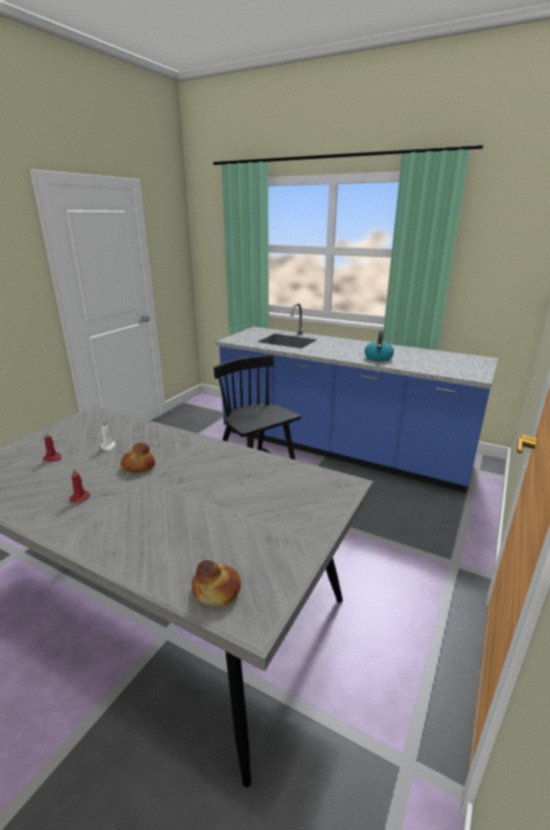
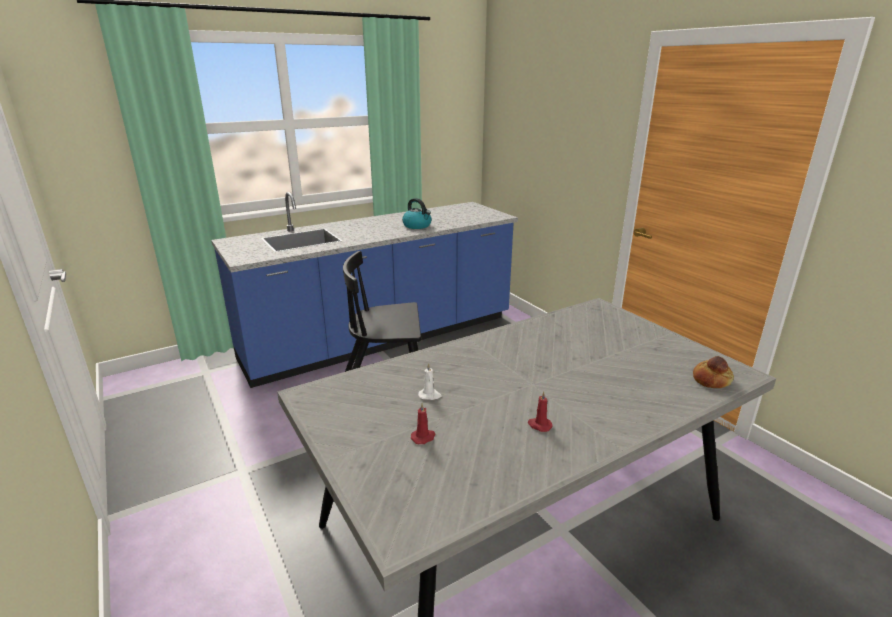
camera: 60 degrees left, 0 degrees up
bread [121,442,155,473] -> none

